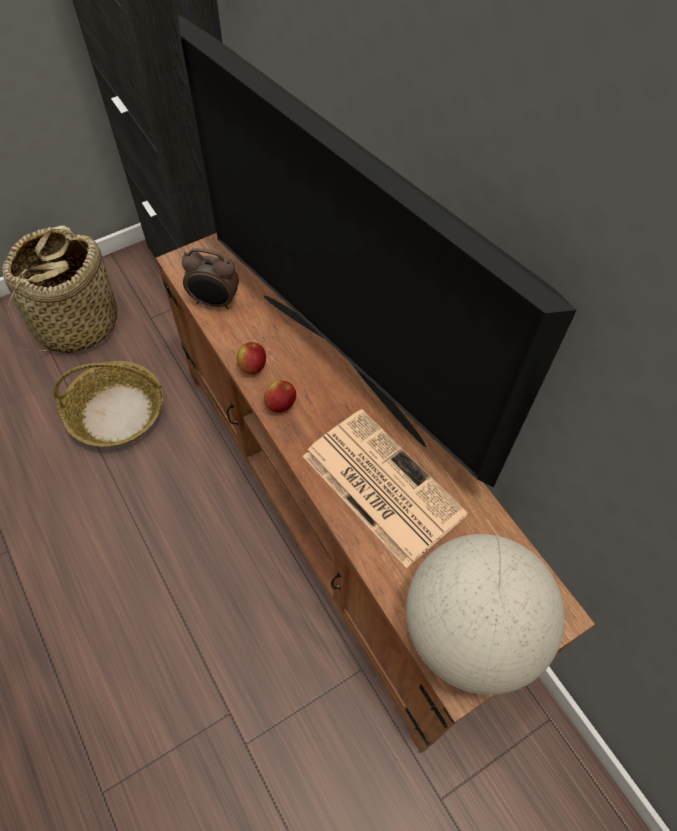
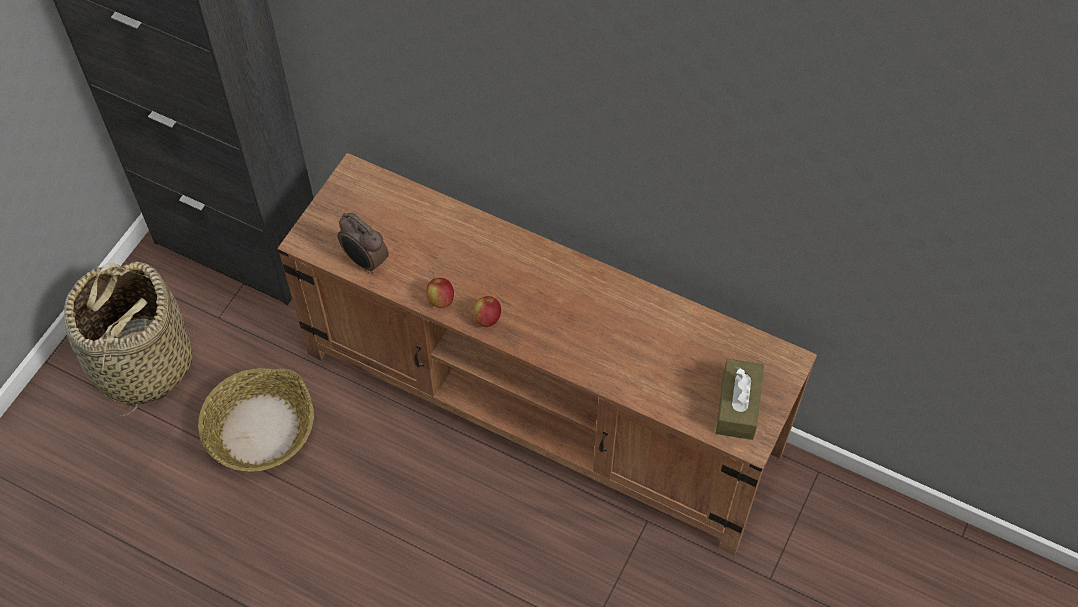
camera: 30 degrees left, 0 degrees up
television [178,14,577,487] -> none
alarm clock [182,248,239,310] -> alarm clock turned 60 degrees clockwise [338,213,389,274]
newspaper [303,409,468,568] -> none
globe [406,534,565,695] -> brown tissue box [716,359,764,440]

